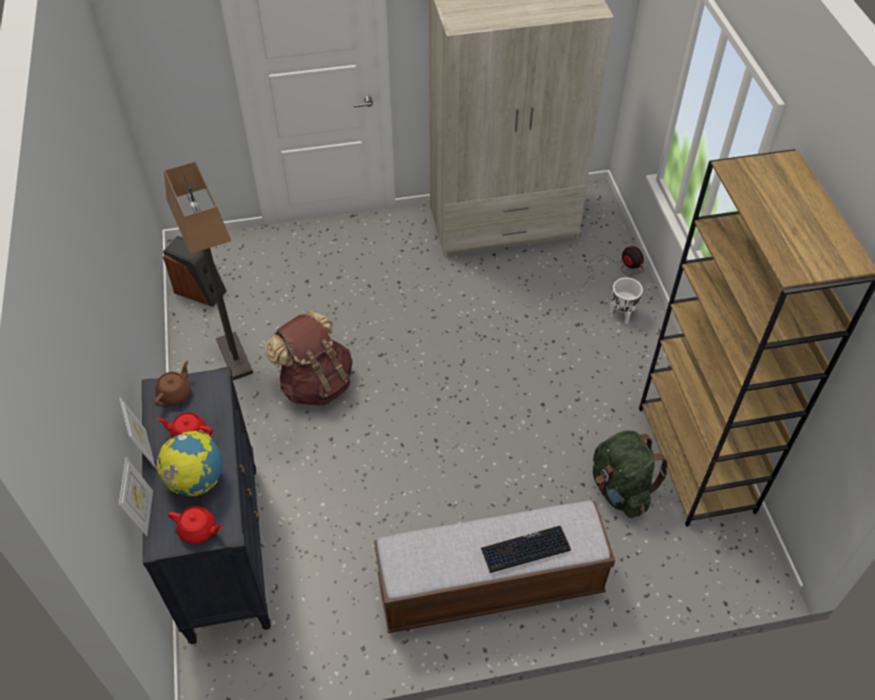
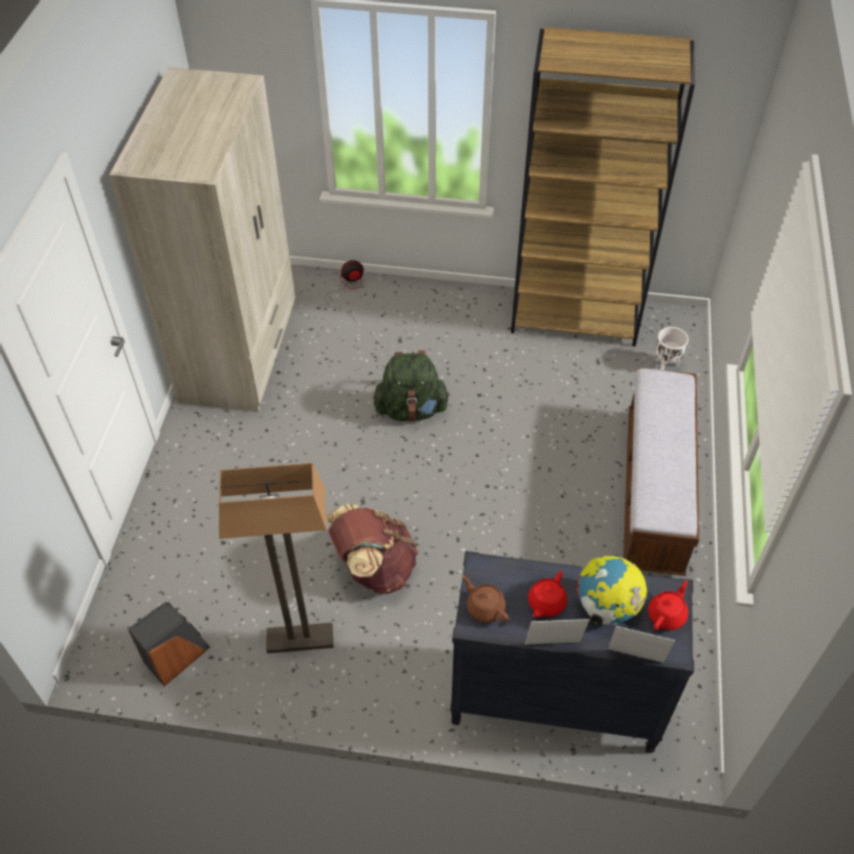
camera: 70 degrees left, 0 degrees up
keyboard [481,526,571,573] -> none
green backpack [593,430,669,518] -> green backpack moved to [373,350,450,422]
white planter [609,278,643,324] -> white planter moved to [656,327,689,370]

